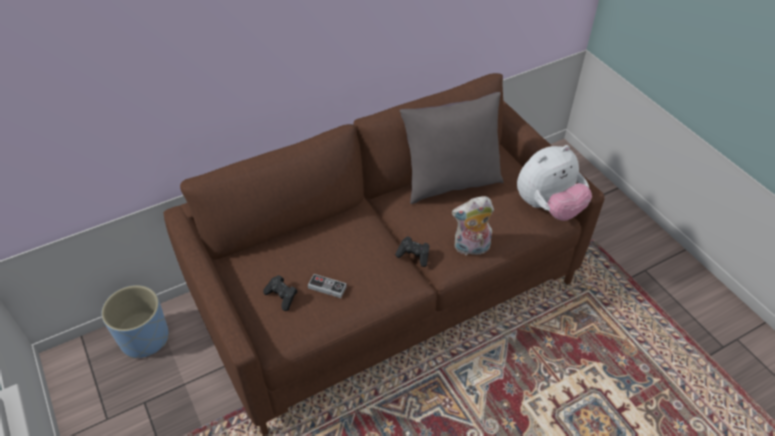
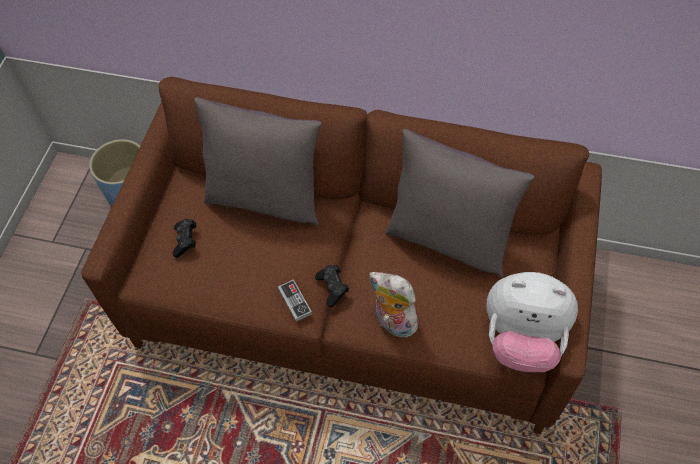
camera: 45 degrees right, 10 degrees up
game controller [308,274,347,298] -> game controller moved to [278,279,312,322]
none -> grey pillow [194,97,322,226]

